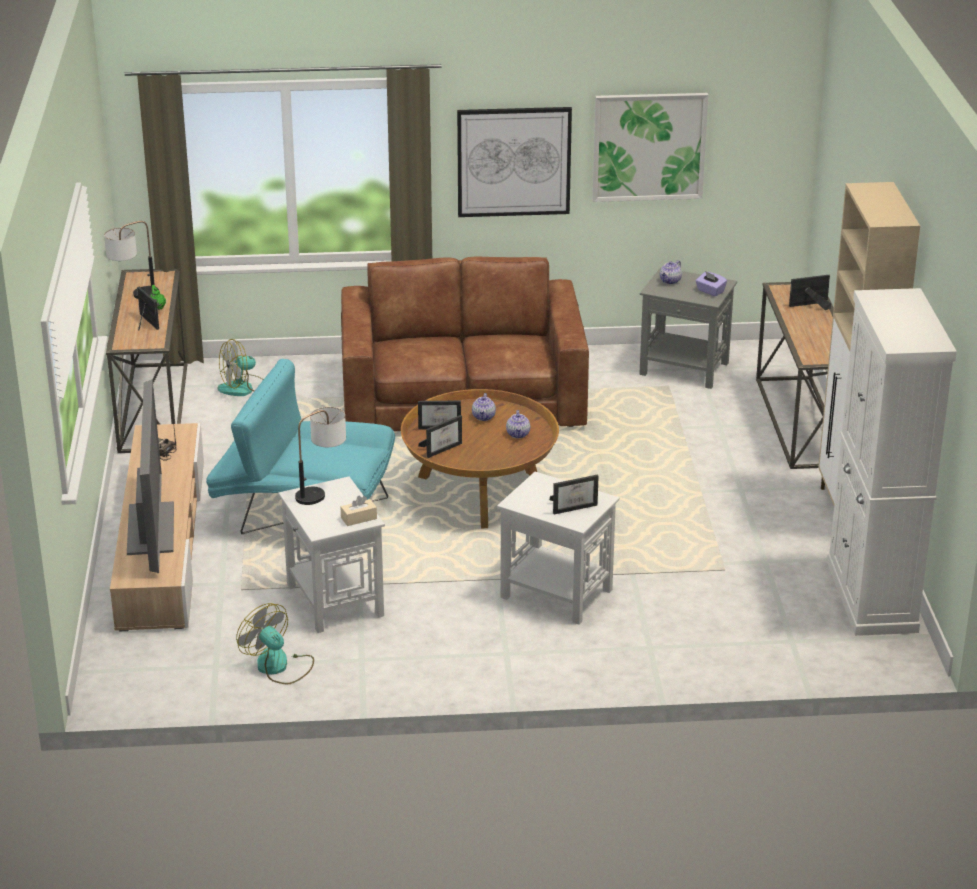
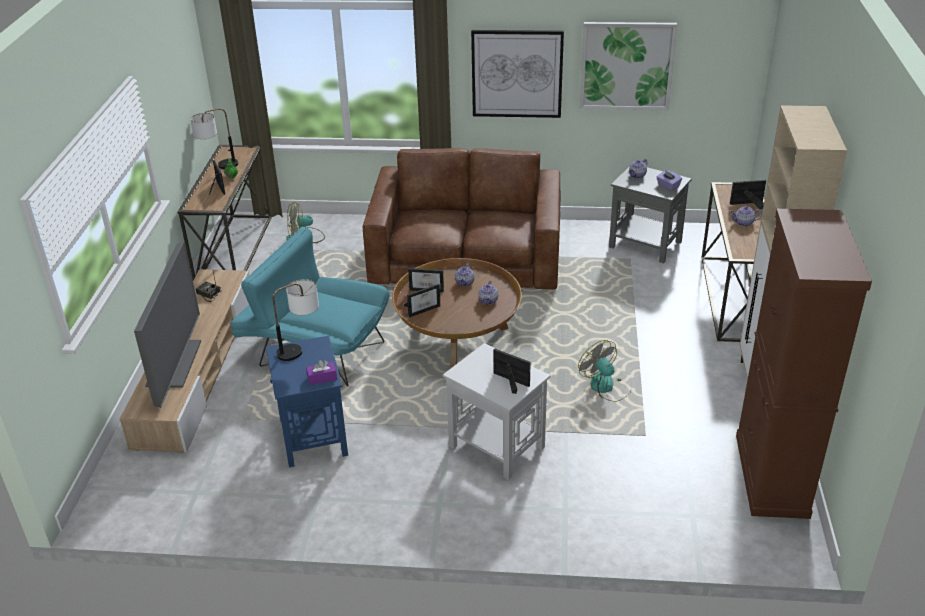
camera: 10 degrees right, 5 degrees up
fan [236,603,314,684] -> fan moved to [578,340,629,402]
white side table [278,476,385,633] -> blue side table [266,336,348,467]
beige tissue box [340,496,377,526] -> purple tissue box [306,360,337,385]
picture frame [550,475,599,515] -> picture frame turned 135 degrees counterclockwise [493,348,531,394]
white cabinet [827,288,957,636] -> brown cabinet [736,209,872,519]
none -> teapot [730,206,762,226]

